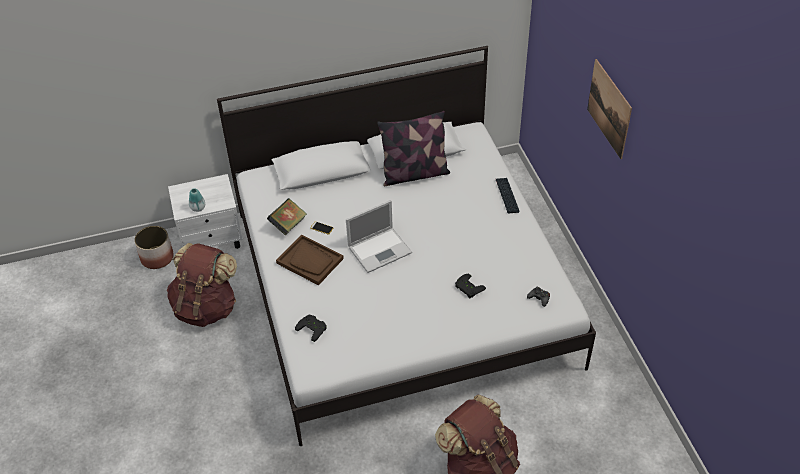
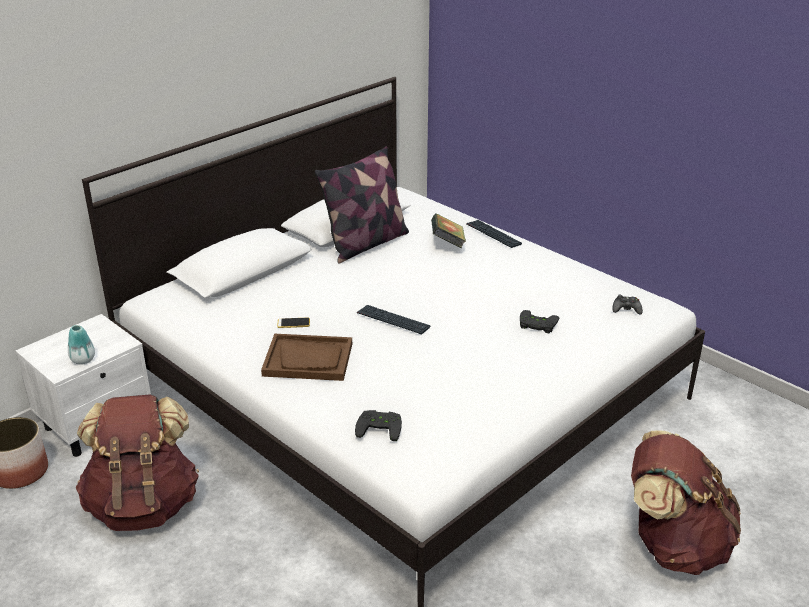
camera: 30 degrees left, 15 degrees down
book [267,198,307,235] -> book moved to [431,214,466,248]
laptop [346,200,412,273] -> keyboard [357,305,431,334]
picture [587,59,632,159] -> none

